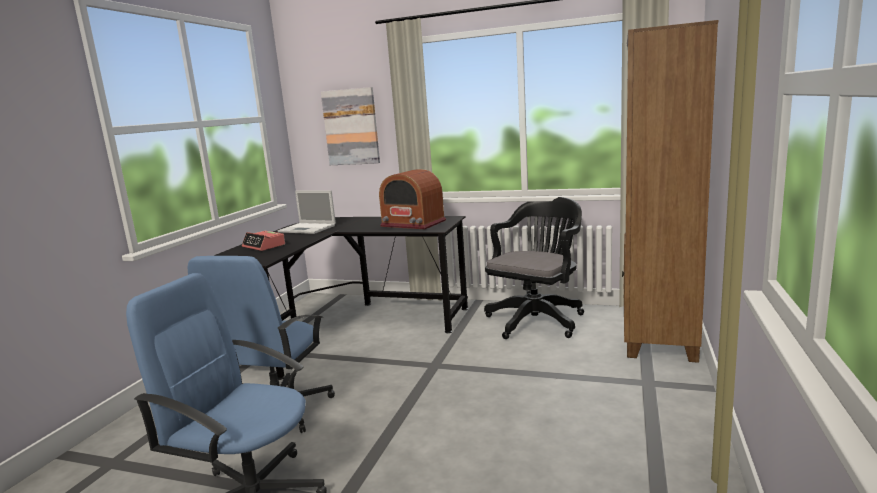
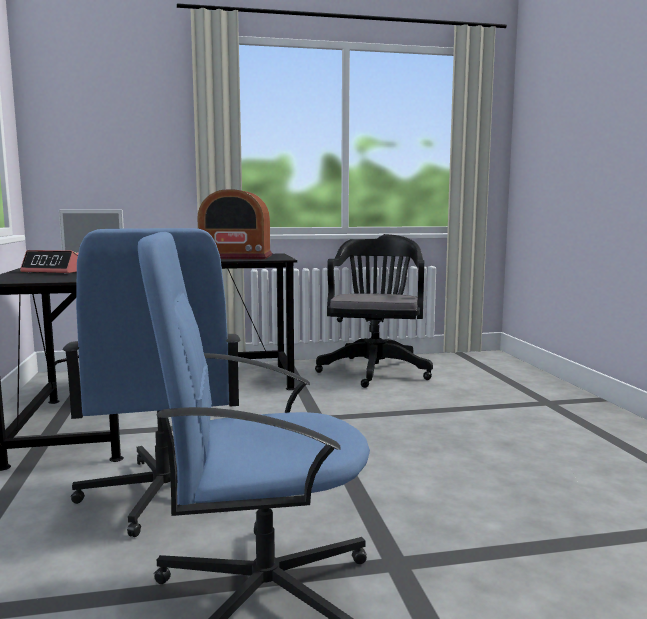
camera: 30 degrees left, 5 degrees down
picture [321,87,380,165] -> none
brown bookcase [622,20,718,363] -> none

